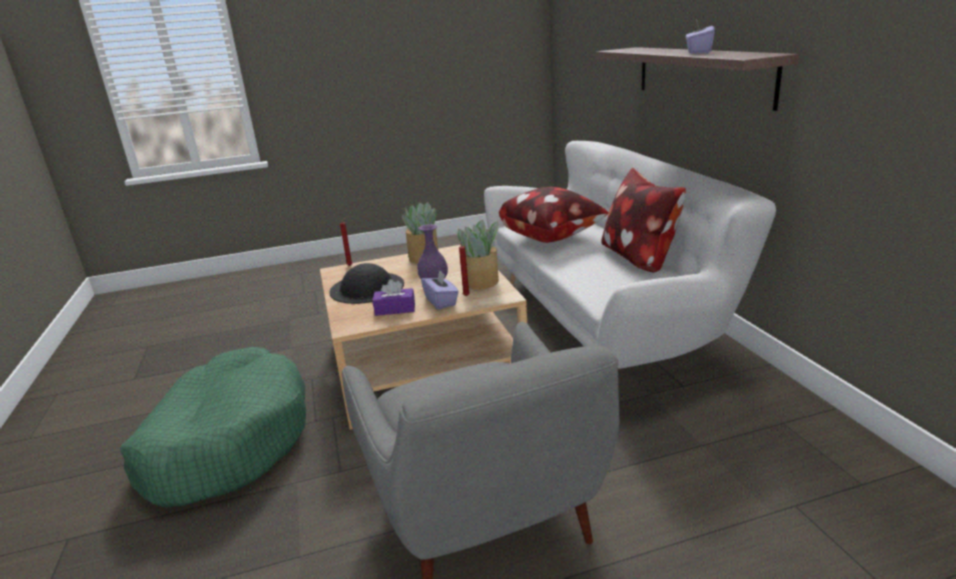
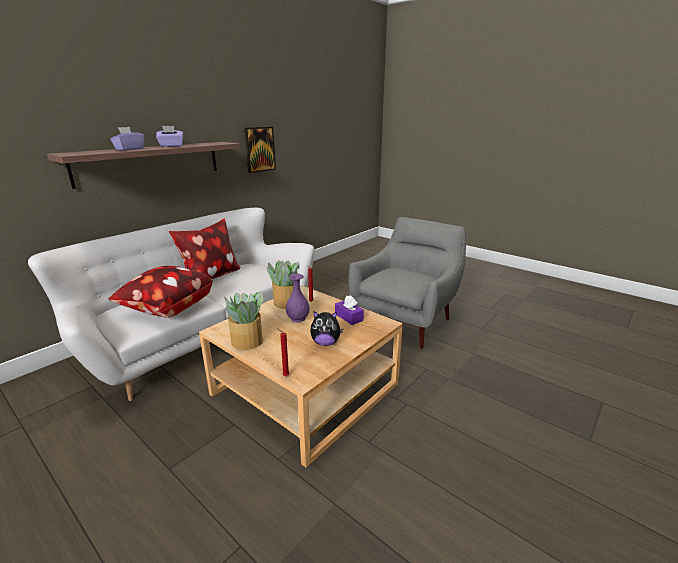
camera: 125 degrees left, 0 degrees up
green dog bed [120,347,306,507] -> none
black hat [329,263,404,304] -> plush toy [310,311,343,346]
purple tissue box [421,270,459,309] -> purple tissue box moved to [110,127,144,150]
none -> picture [244,127,276,173]

